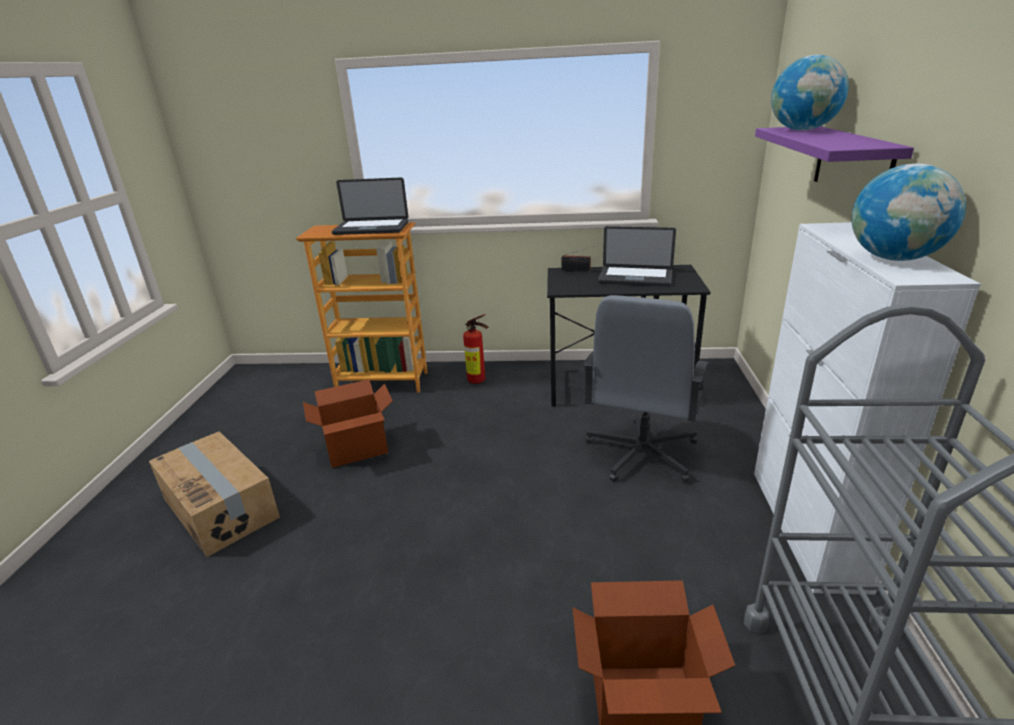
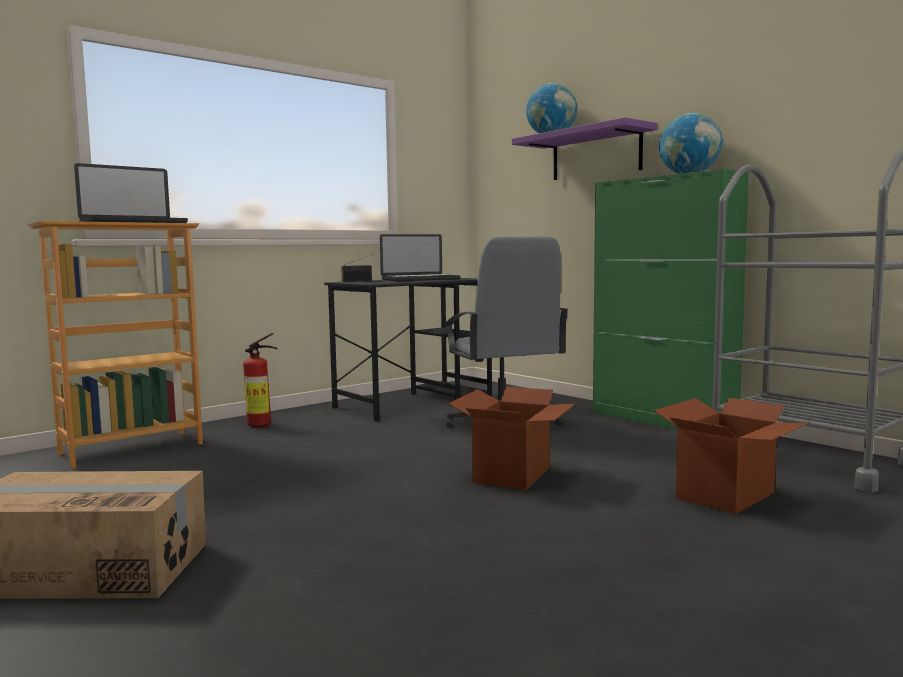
camera: 45 degrees left, 20 degrees down
cardboard box [303,379,393,468] -> cardboard box moved to [448,387,575,490]
white cabinet [754,222,981,595] -> green cabinet [593,169,749,430]

